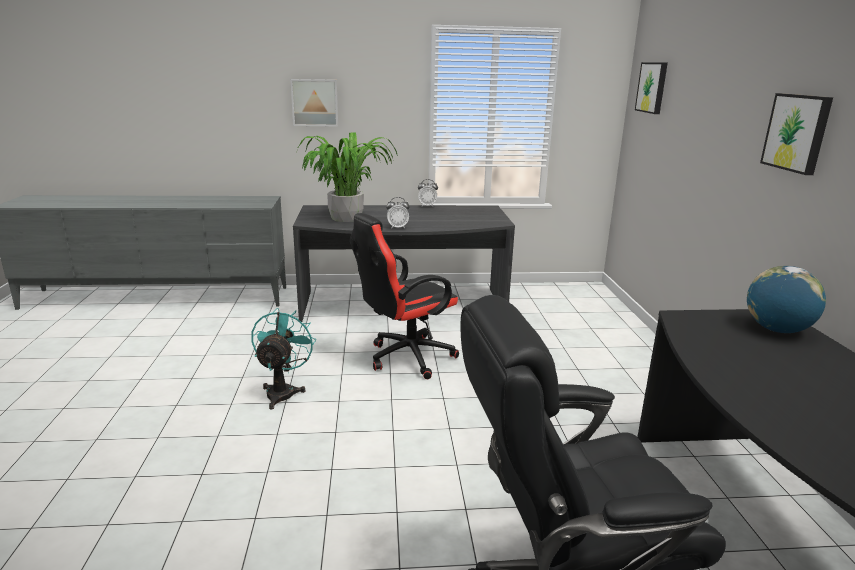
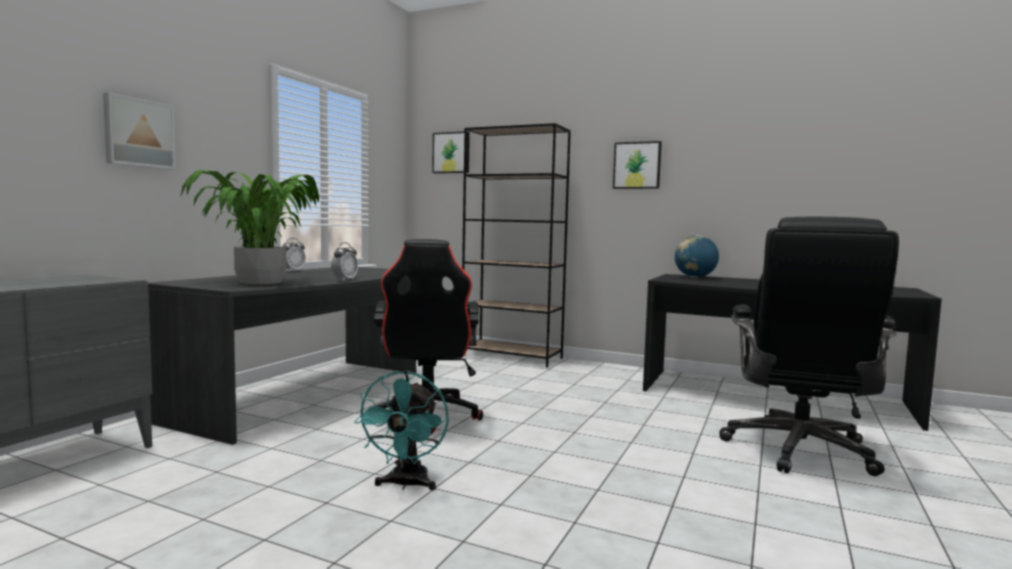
camera: 60 degrees left, 15 degrees down
turquoise fan [251,308,316,410] -> turquoise fan turned 120 degrees counterclockwise [354,371,449,490]
none -> beige bookcase [462,123,571,368]

